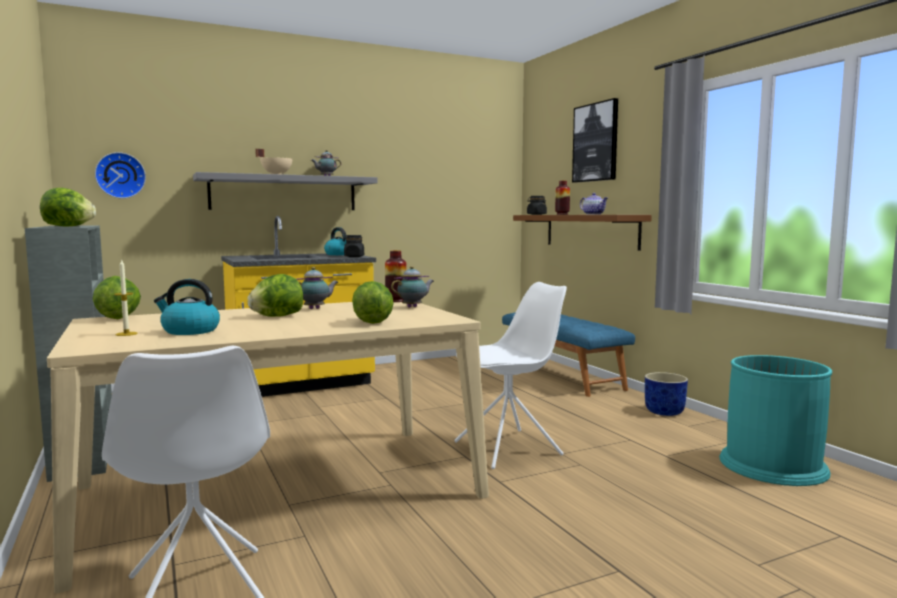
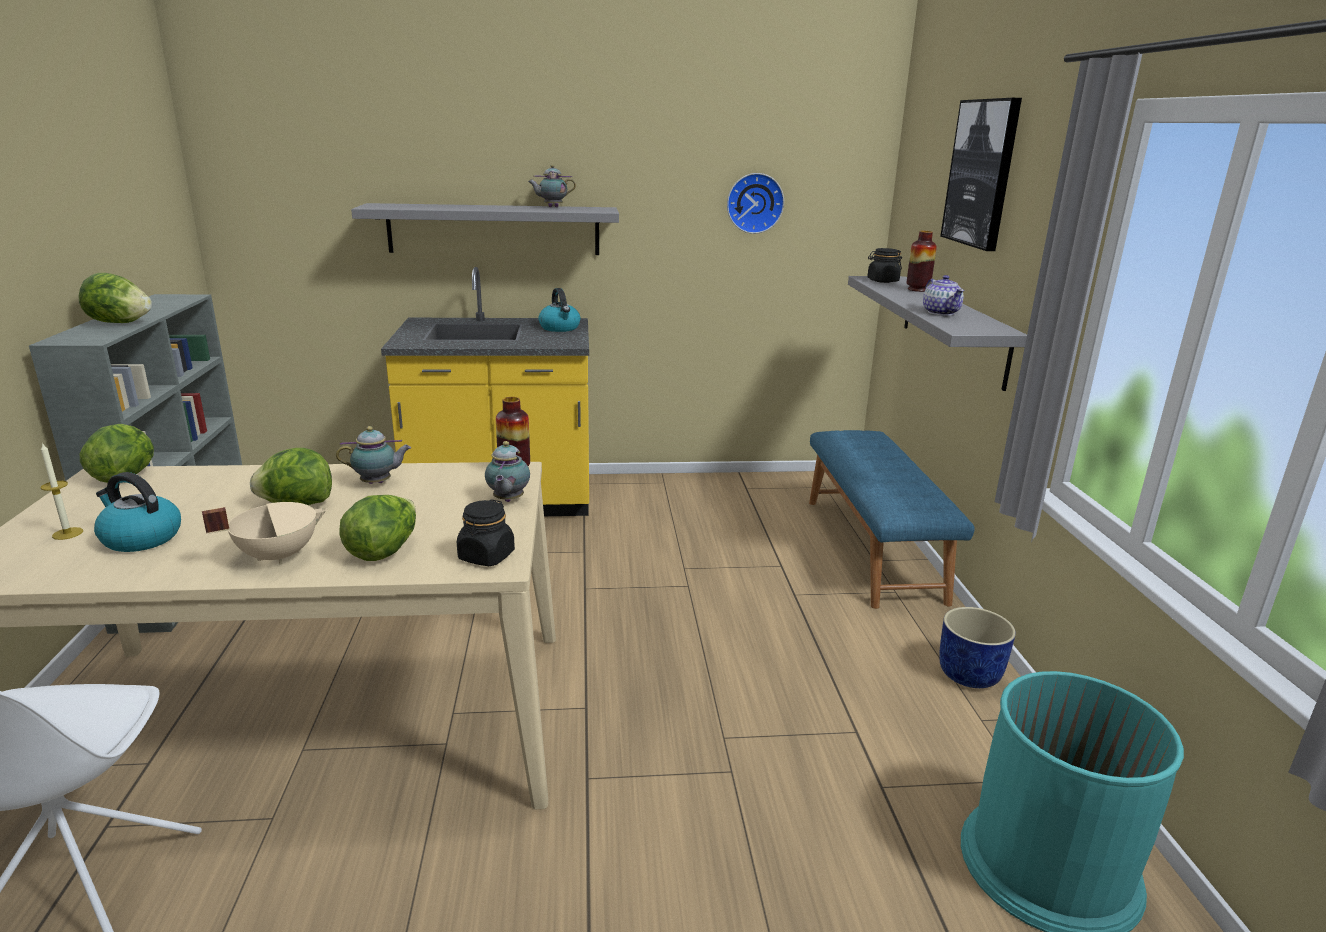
camera: 20 degrees right, 15 degrees up
wall clock [95,152,146,199] -> wall clock moved to [727,173,784,234]
beige cooking pot [255,149,293,174] -> beige cooking pot moved to [202,502,327,564]
black jar [344,235,364,257] -> black jar moved to [457,499,515,566]
teapot [391,266,434,308] -> teapot turned 105 degrees clockwise [485,441,530,502]
white chair [454,282,567,469] -> none
brown shelf [513,215,652,251] -> grey shelf [848,276,1027,391]

